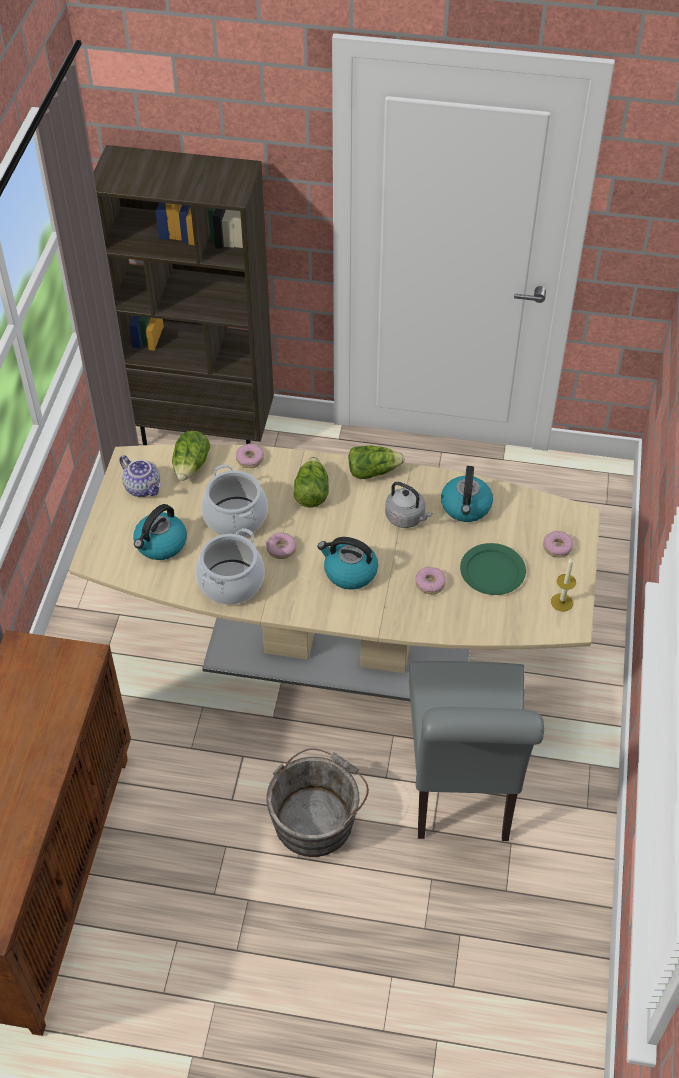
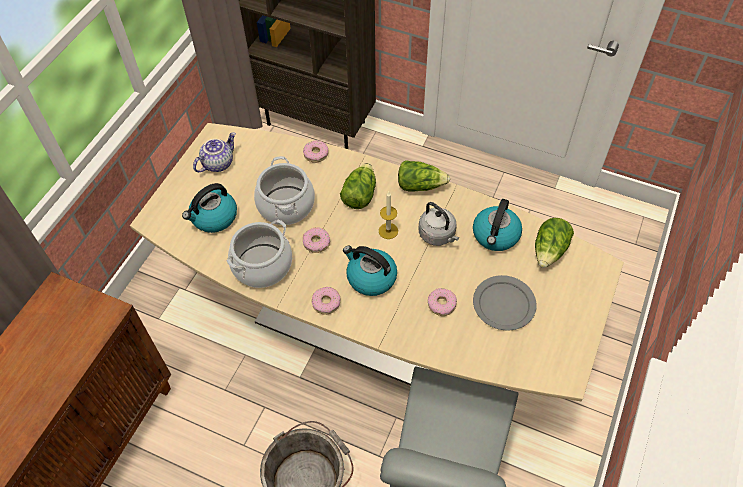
camera: 15 degrees right, 5 degrees up
teapot [119,455,161,497] -> teapot turned 105 degrees counterclockwise [193,132,236,172]
lettuce [172,431,210,481] -> lettuce moved to [535,218,574,268]
green plate [460,543,526,595] -> grey plate [473,275,537,331]
donut [543,531,573,558] -> donut moved to [311,287,340,315]
candle [551,557,576,612] -> candle moved to [379,192,398,239]

